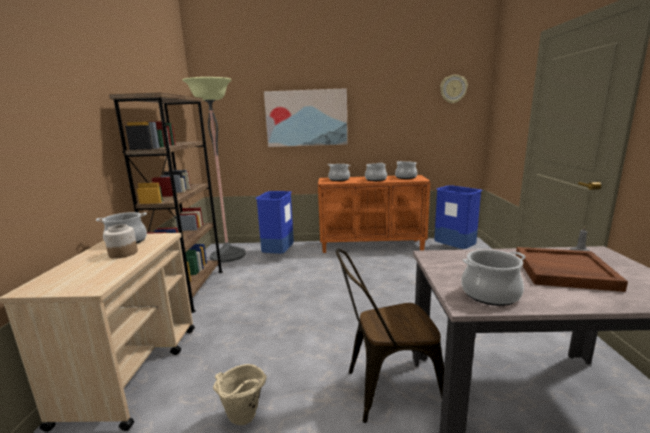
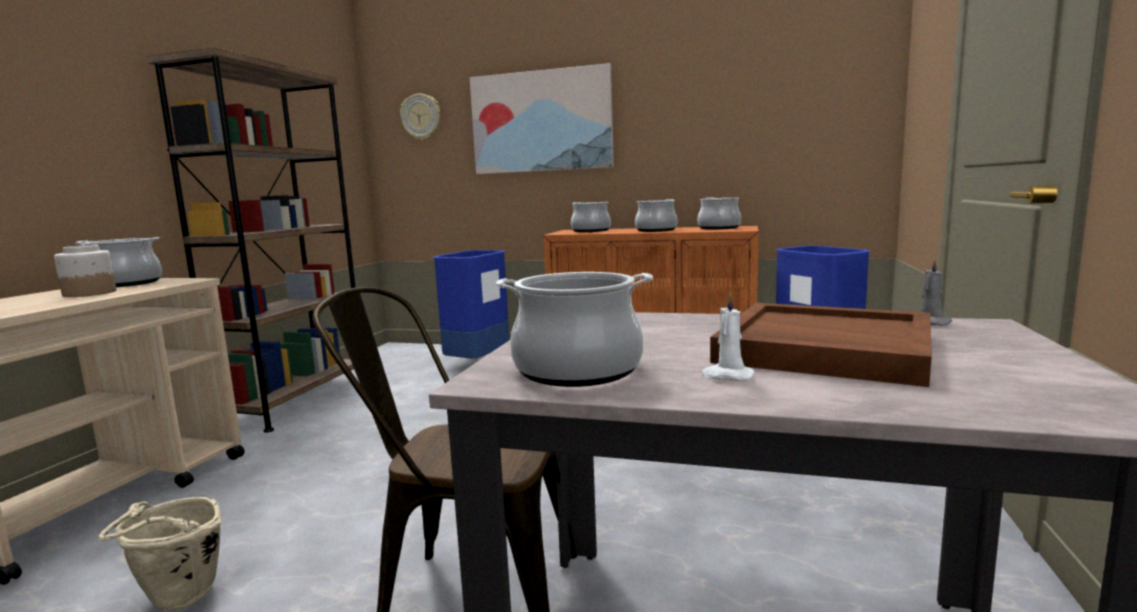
camera: 15 degrees right, 5 degrees down
floor lamp [183,77,246,262] -> none
wall clock [440,75,468,104] -> wall clock moved to [400,94,440,140]
none -> white candle [700,292,755,381]

